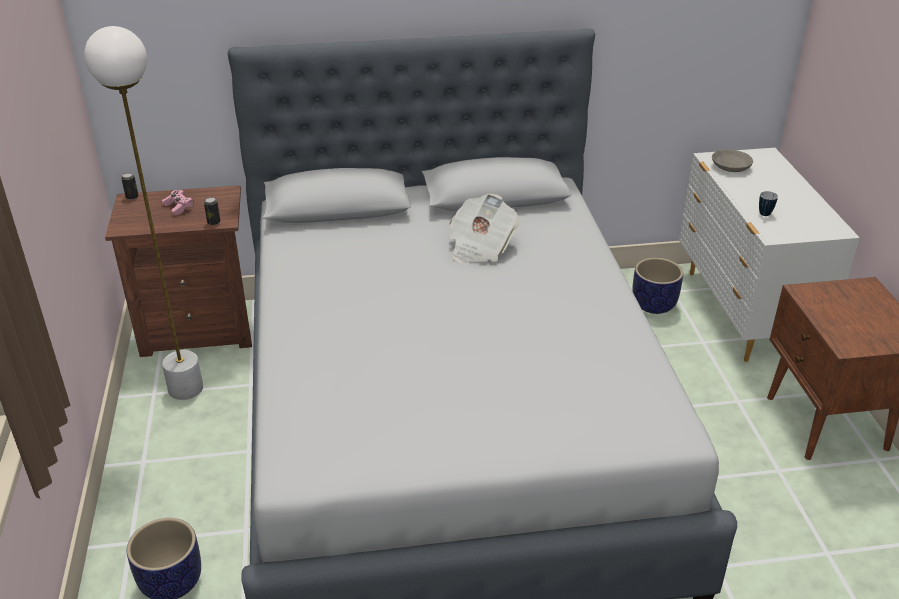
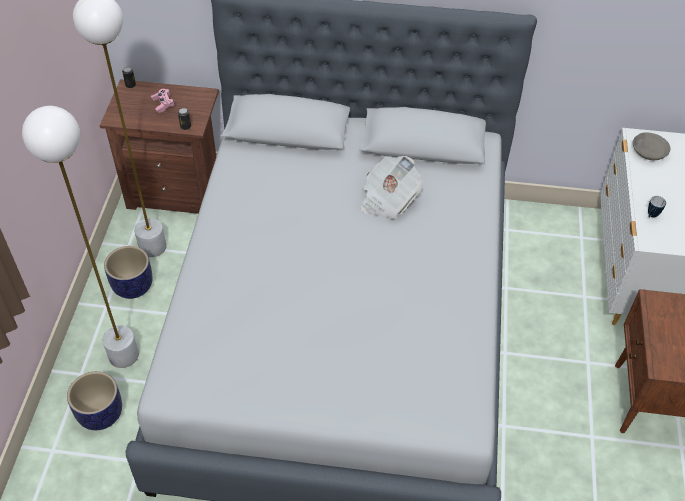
camera: 15 degrees right, 15 degrees up
planter [632,258,683,314] -> planter moved to [104,246,153,299]
none -> white floor lamp [22,106,139,368]

